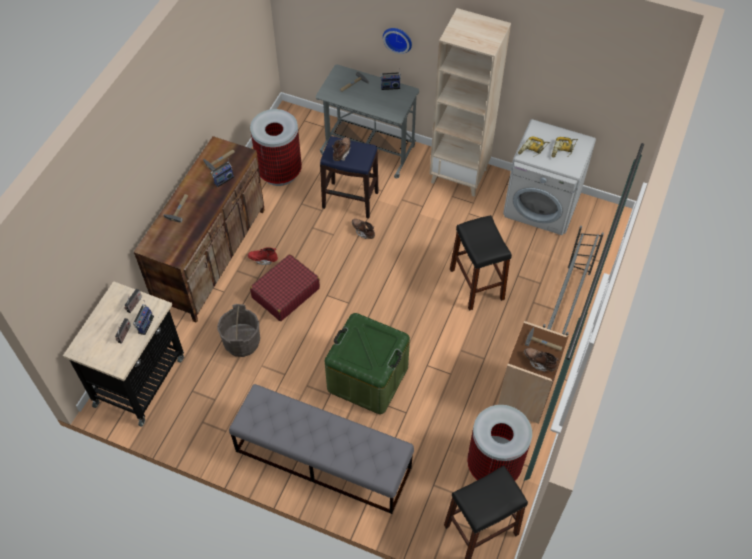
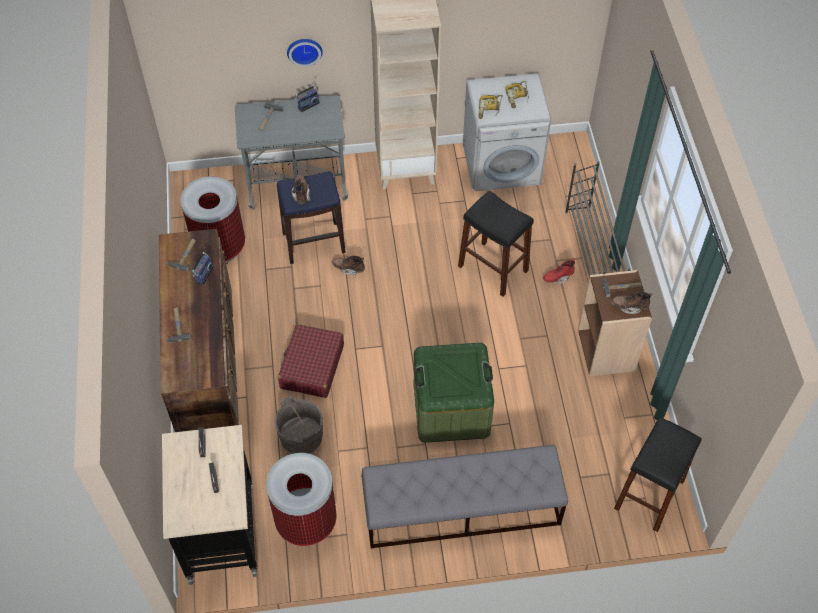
camera: 30 degrees left, 0 degrees up
radio [133,300,154,335] -> none
red boot [248,247,278,265] -> red boot moved to [543,258,576,284]
trash can [467,405,532,480] -> trash can moved to [266,453,336,546]

